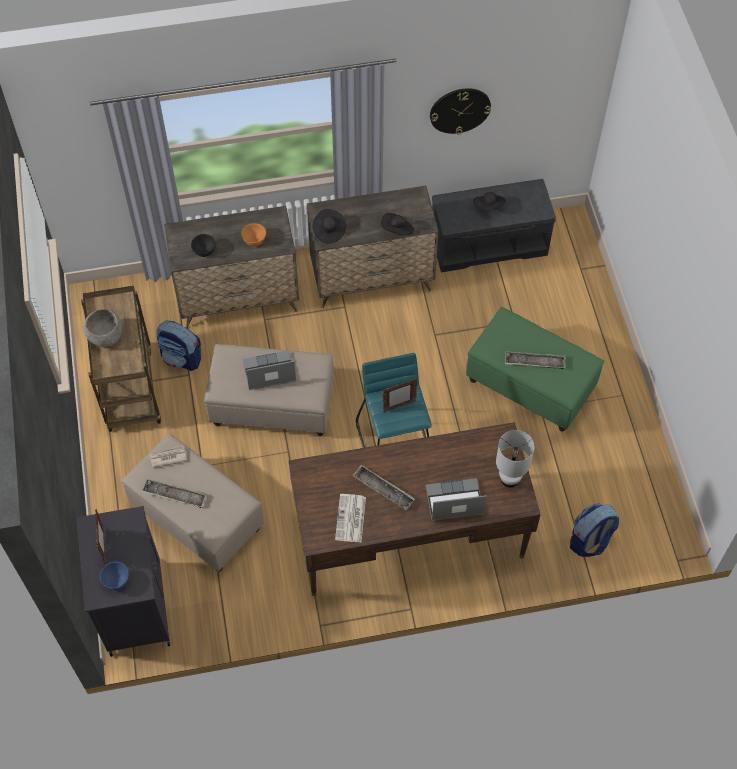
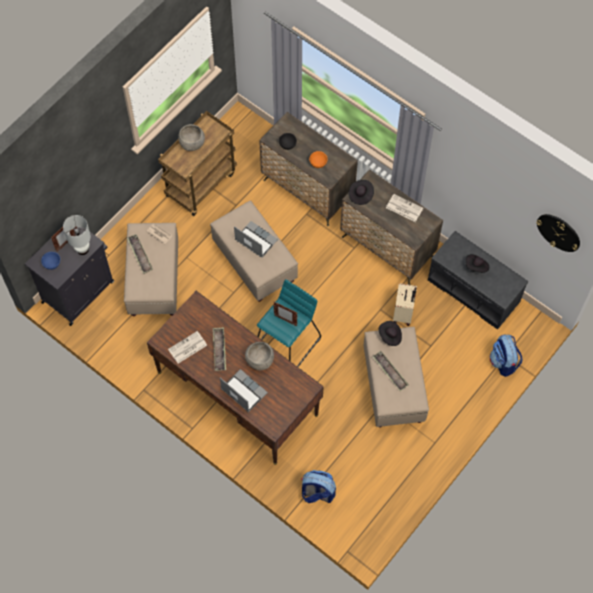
camera: 50 degrees right, 5 degrees up
backpack [156,320,201,371] -> backpack moved to [490,334,523,377]
black hat [381,213,414,236] -> black hat moved to [379,321,402,346]
wall clock [430,88,491,135] -> wall clock moved to [536,214,580,252]
green ottoman [466,307,604,432] -> beige ottoman [364,327,429,428]
white table lamp [496,430,534,487] -> white table lamp moved to [63,215,91,255]
none -> grey bowl [245,342,274,370]
none -> newspaper [386,194,423,222]
none -> beige suitcase [393,283,417,326]

